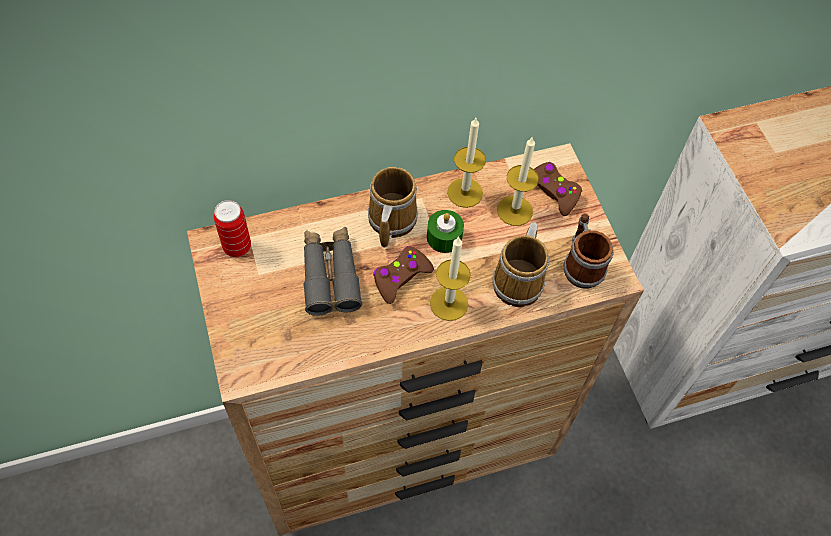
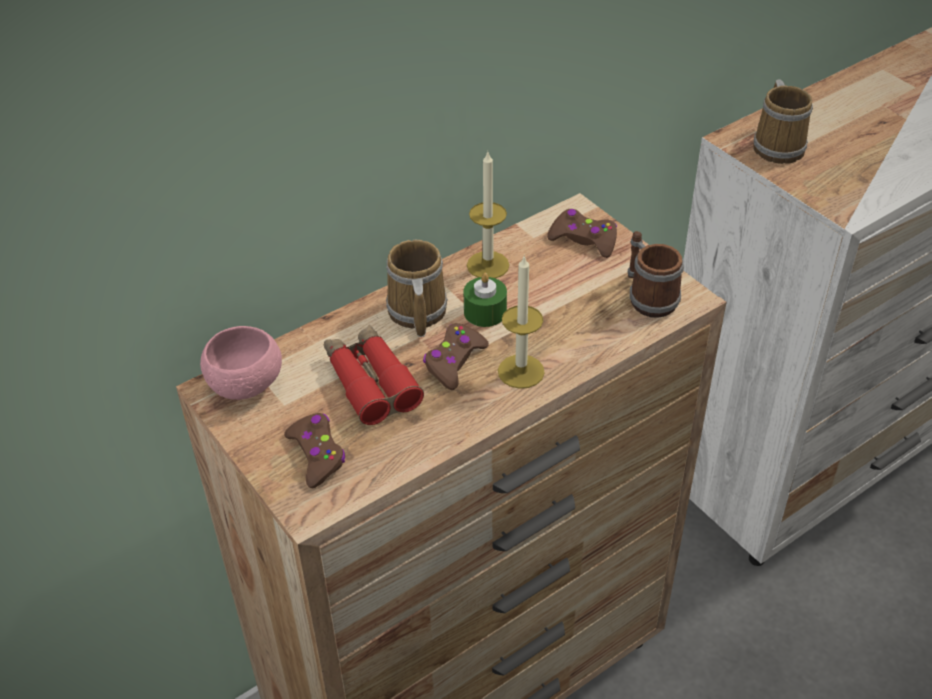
camera: 15 degrees left, 15 degrees down
can [214,200,251,257] -> pink bowl [200,326,282,400]
grey binoculars [303,227,362,316] -> red binoculars [324,325,424,425]
mug [492,222,549,307] -> mug moved to [753,79,813,164]
candle [497,136,539,226] -> none
none -> brown game controller [284,413,345,488]

